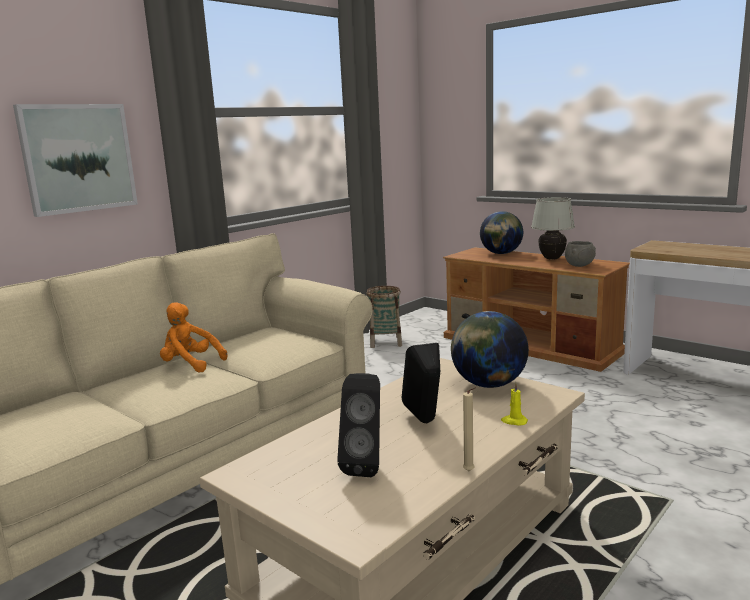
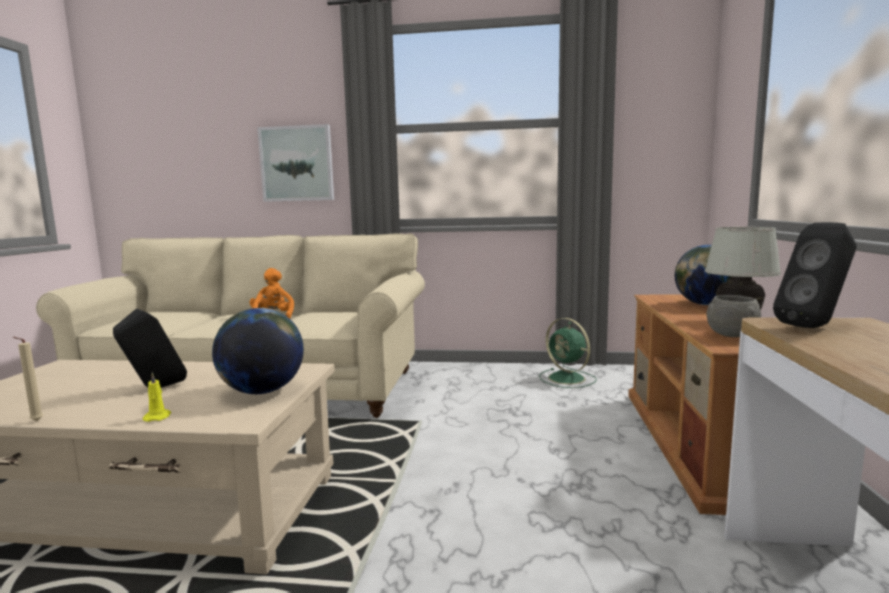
camera: 55 degrees right, 5 degrees down
black speaker [337,373,380,477] -> black speaker moved to [773,222,857,328]
basket [366,286,402,348] -> green fan [539,318,597,388]

